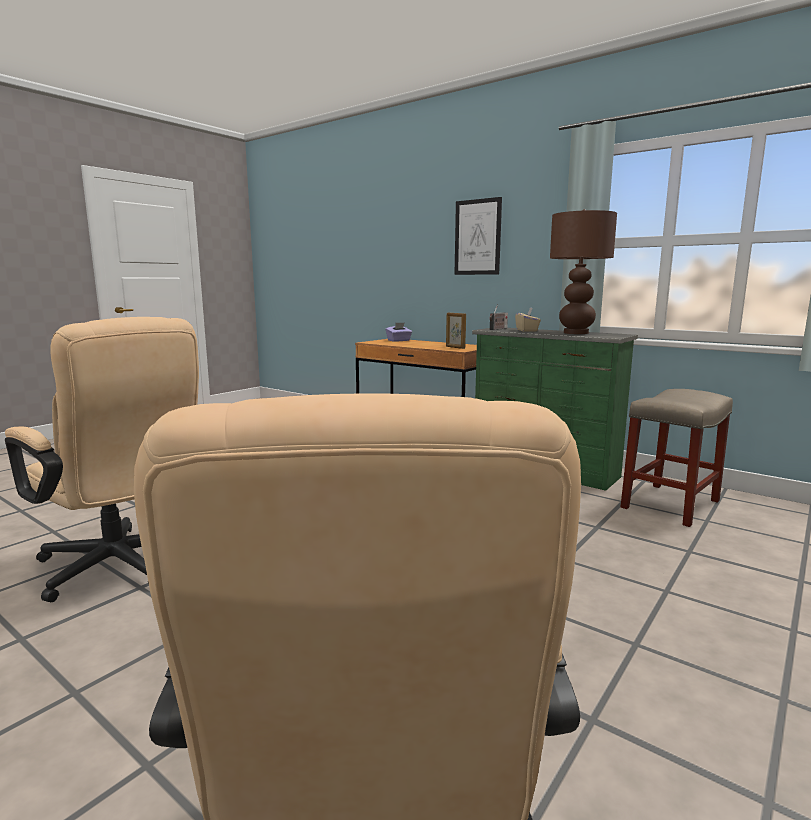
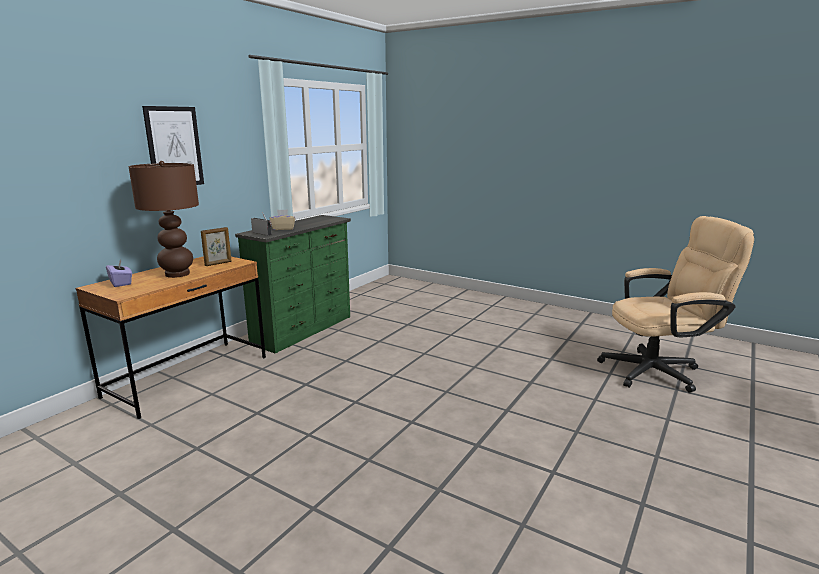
camera: 95 degrees left, 5 degrees up
beige office chair [5,317,199,602] -> none
brown table lamp [550,209,617,334] -> brown table lamp moved to [129,161,199,278]
beige stool [621,389,733,527] -> none

